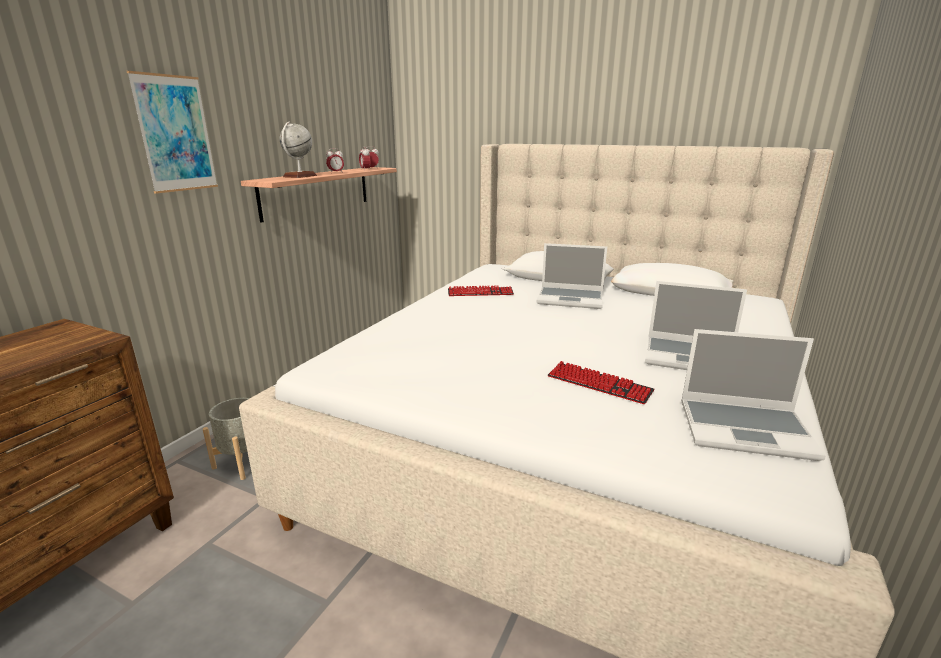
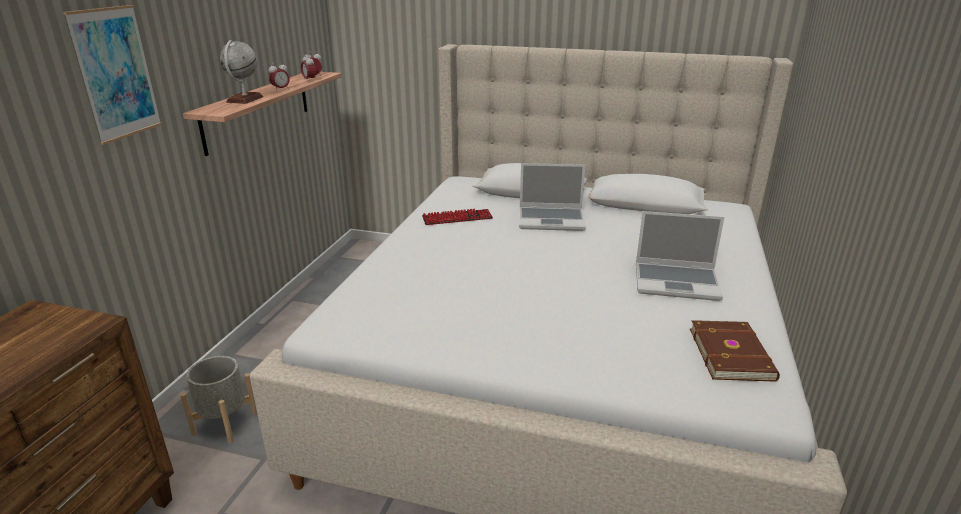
camera: 10 degrees left, 5 degrees up
keyboard [548,361,654,404] -> none
laptop [681,329,826,461] -> brown book [690,320,780,382]

